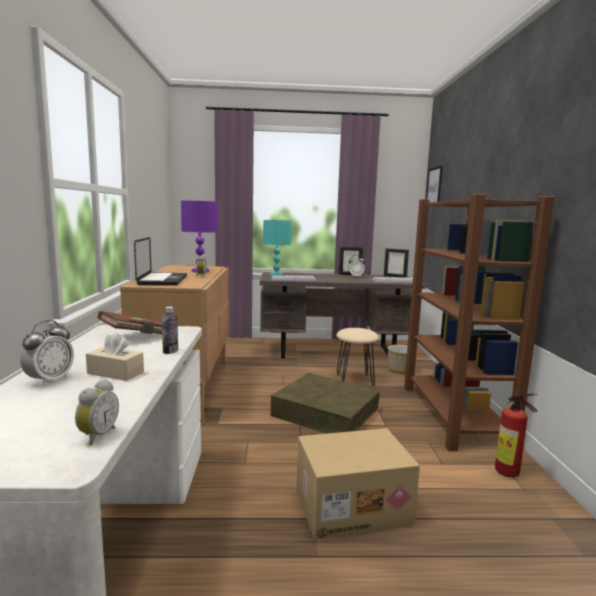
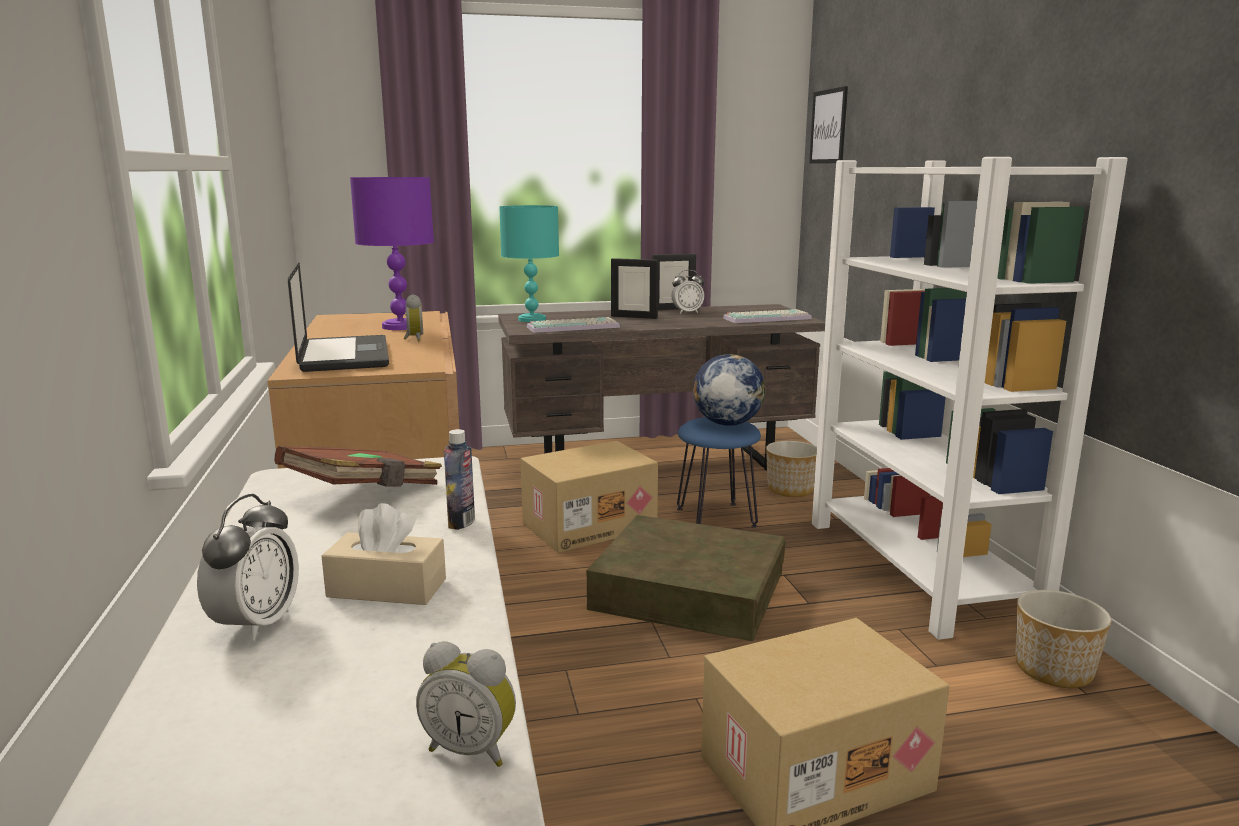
camera: 10 degrees left, 5 degrees up
alarm clock [75,379,119,446] -> alarm clock turned 105 degrees clockwise [416,641,516,767]
beige stool [336,328,379,387] -> blue stool [677,417,761,528]
picture frame [384,248,409,278] -> picture frame moved to [611,258,658,319]
brown bookcase [404,194,555,451] -> white bookcase [812,157,1128,640]
fire extinguisher [495,393,537,477] -> planter [1015,590,1111,688]
none -> cardboard box [521,441,658,553]
none -> globe [693,354,765,426]

